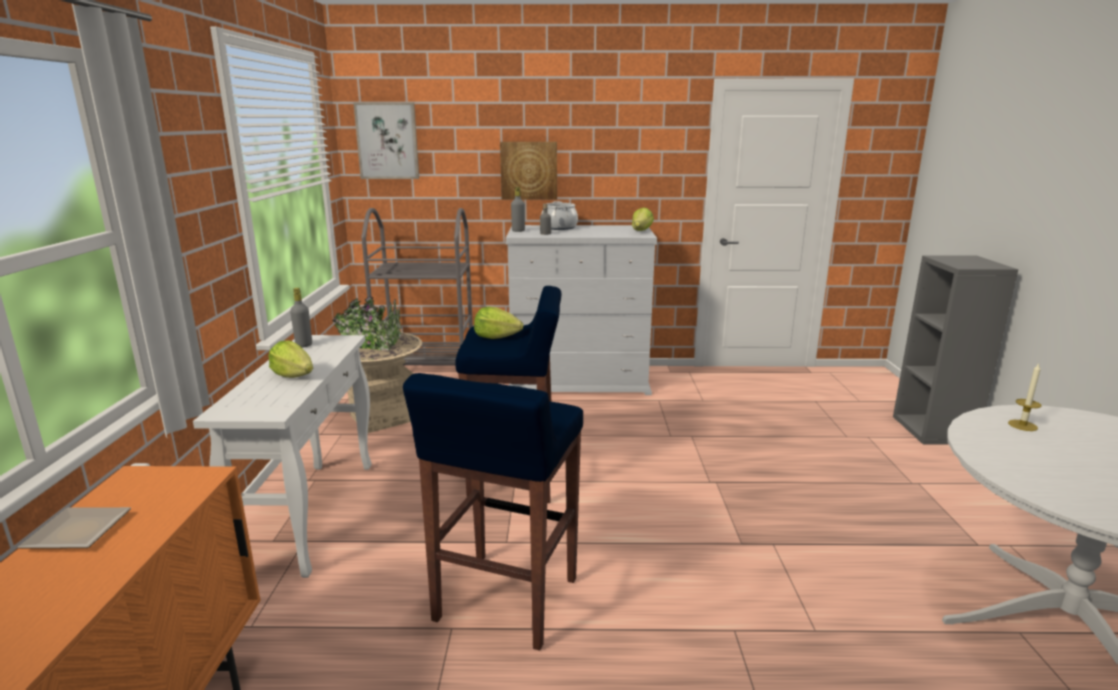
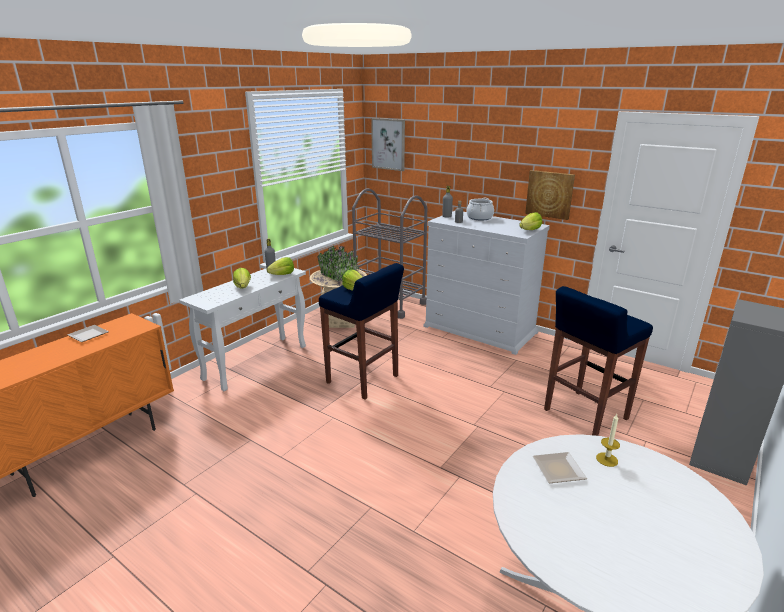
camera: 35 degrees right, 5 degrees up
blue stool [403,373,583,651] -> blue stool moved to [544,286,653,436]
picture [500,142,557,200] -> picture moved to [525,170,575,220]
none -> lettuce [267,257,294,275]
none -> plate [533,452,587,484]

